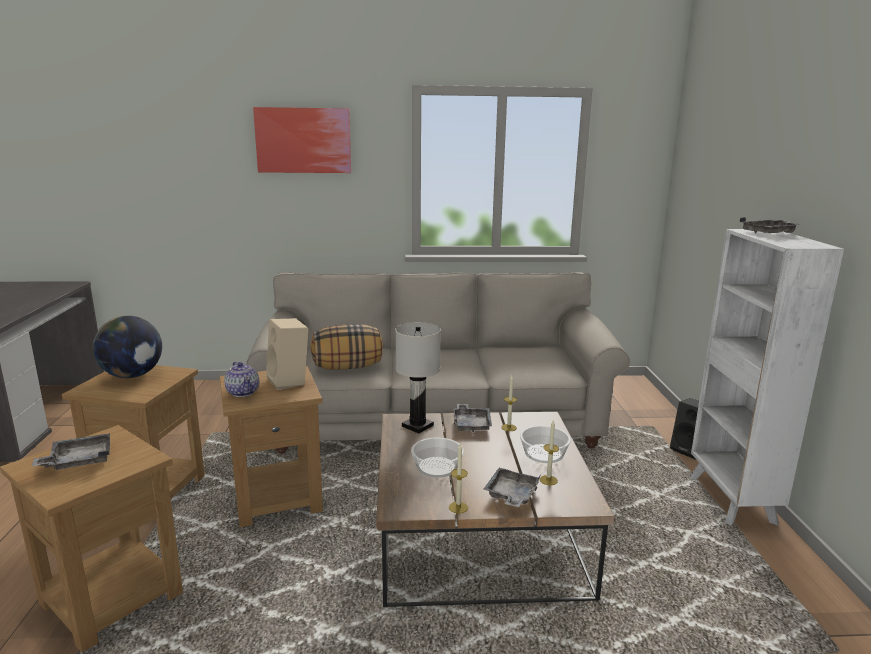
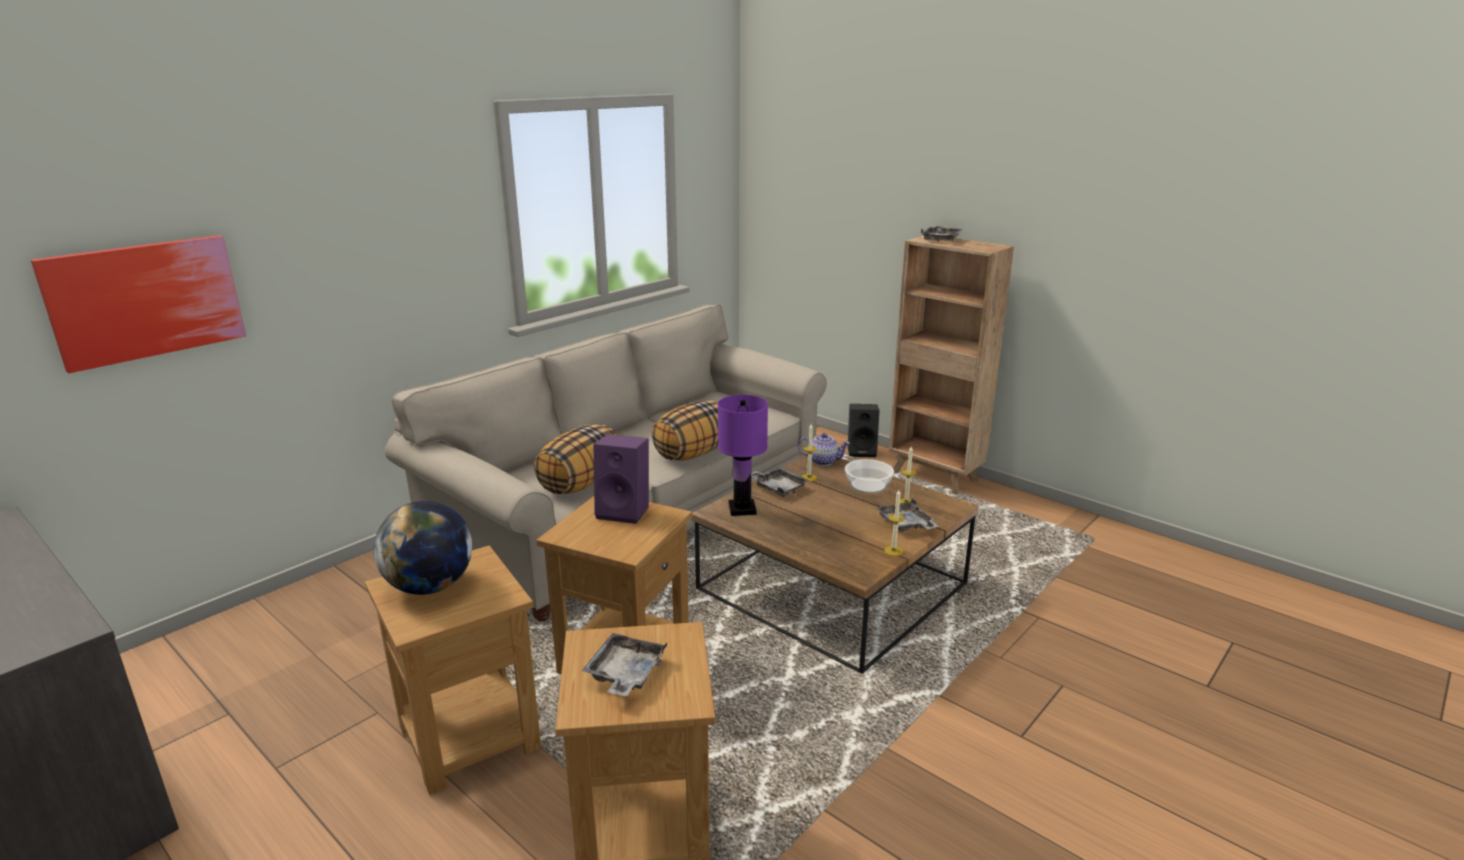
camera: 45 degrees left, 5 degrees up
teapot [224,362,259,397] -> teapot moved to [798,433,850,466]
picture [253,107,351,173] -> picture moved to [31,235,246,373]
beige speaker [266,318,308,390] -> purple speaker [593,434,649,524]
white table lamp [395,322,441,433] -> purple table lamp [718,395,768,516]
bowl [411,437,464,478] -> none
white bookcase [689,229,844,525] -> brown bookcase [889,236,1014,494]
none -> pillow [652,400,718,460]

